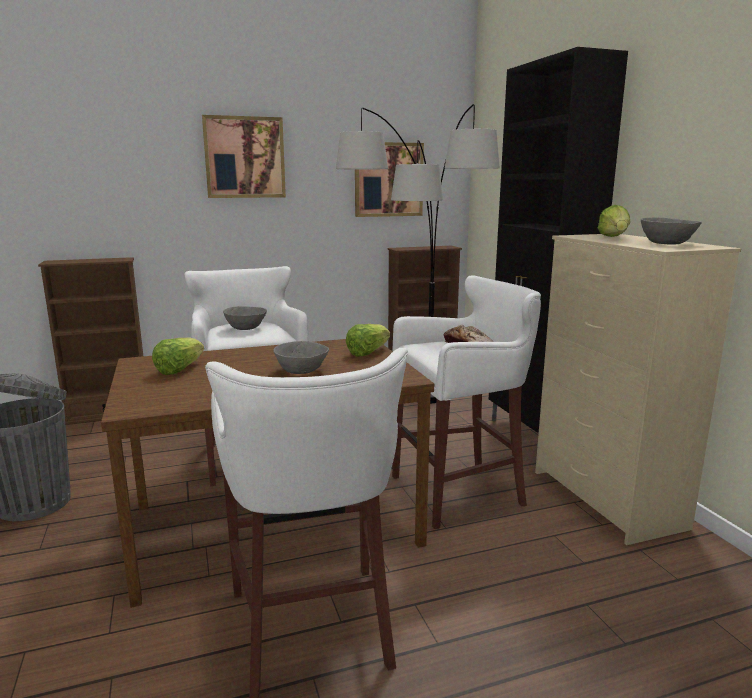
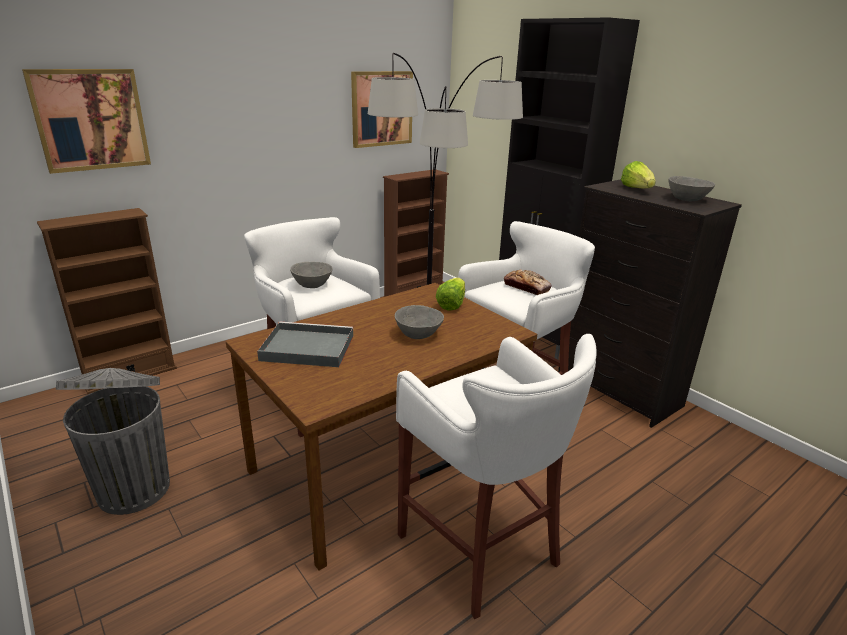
camera: 20 degrees left, 10 degrees up
lettuce [152,337,204,375] -> grey tray [257,322,353,367]
picture [202,115,286,198] -> picture moved to [22,69,151,174]
beige dresser [535,234,741,545] -> black dresser [558,179,742,428]

